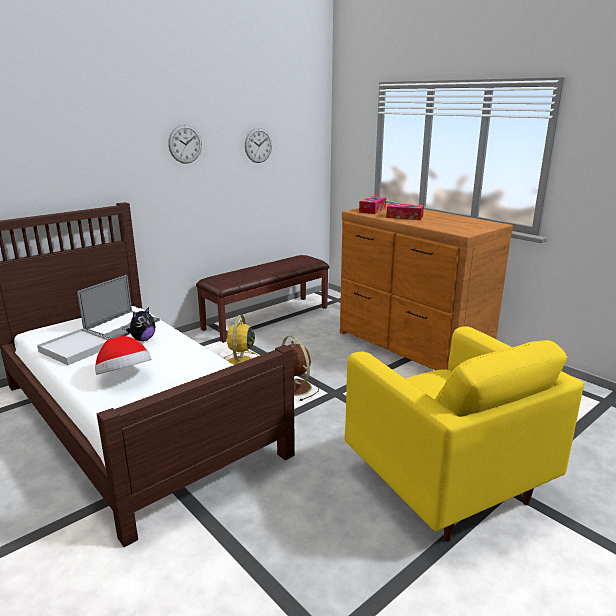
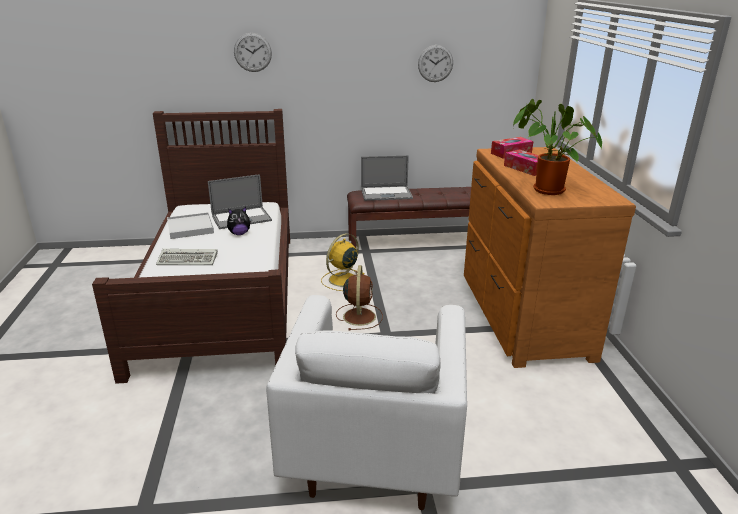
camera: 35 degrees right, 5 degrees up
hat [95,336,151,375] -> keyboard [156,249,218,265]
wall clock [168,125,202,164] -> wall clock moved to [234,33,272,72]
yellow armchair [344,326,584,542] -> white armchair [266,295,467,510]
none -> laptop [361,155,413,201]
none -> potted plant [513,99,602,195]

